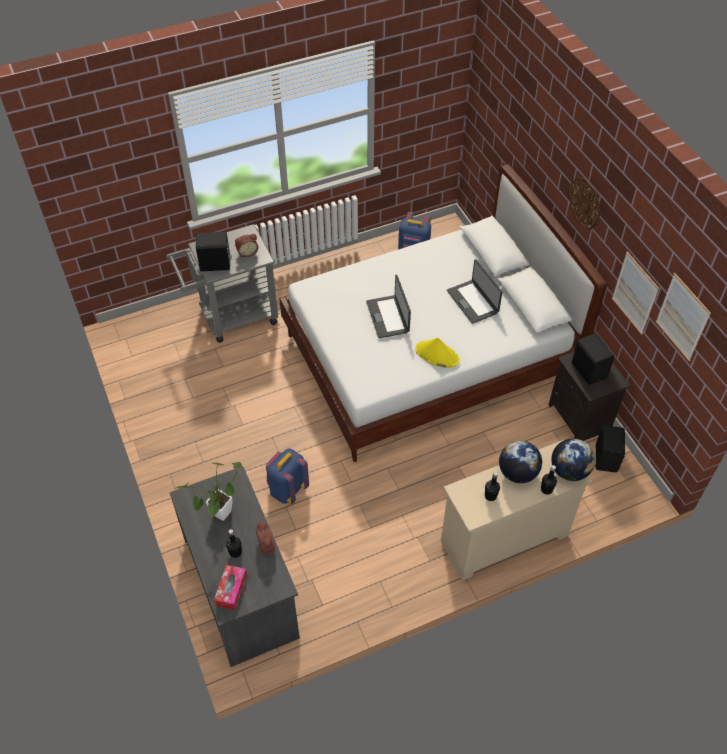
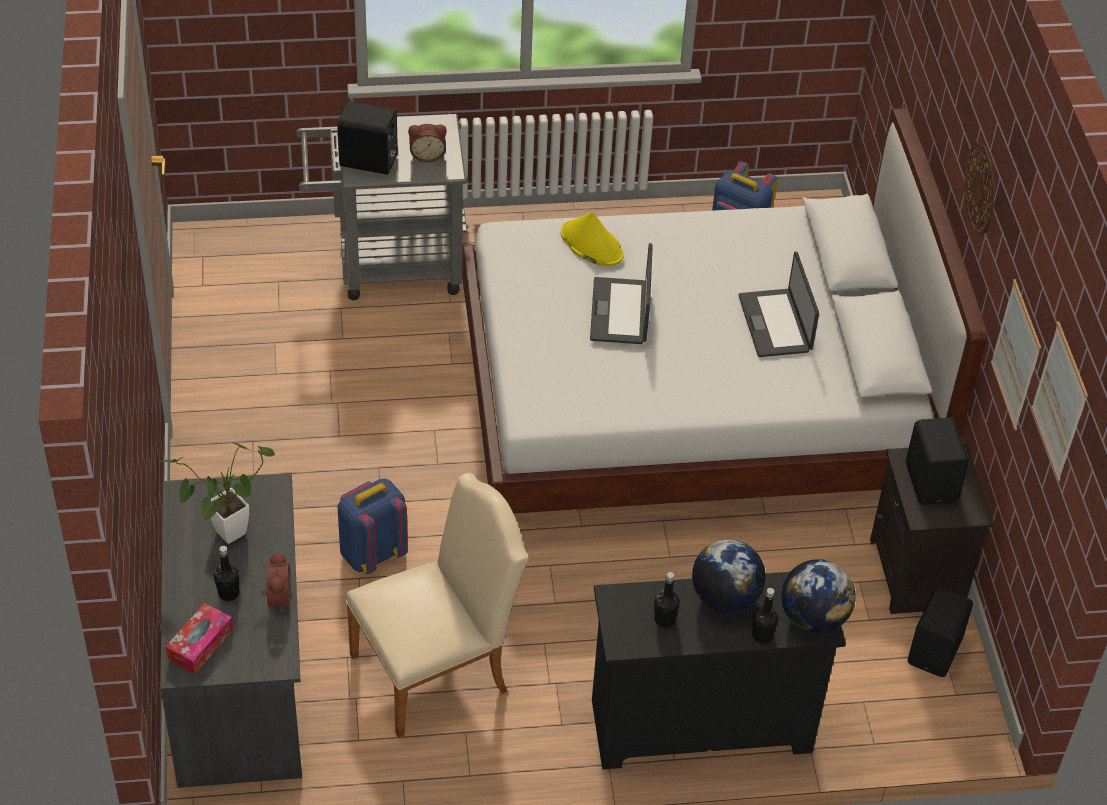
camera: 15 degrees right, 5 degrees down
yellow hat [415,338,460,368] -> yellow hat moved to [561,212,624,266]
beige dresser [441,440,592,581] -> black dresser [592,572,846,770]
none -> beige chair [346,472,529,738]

